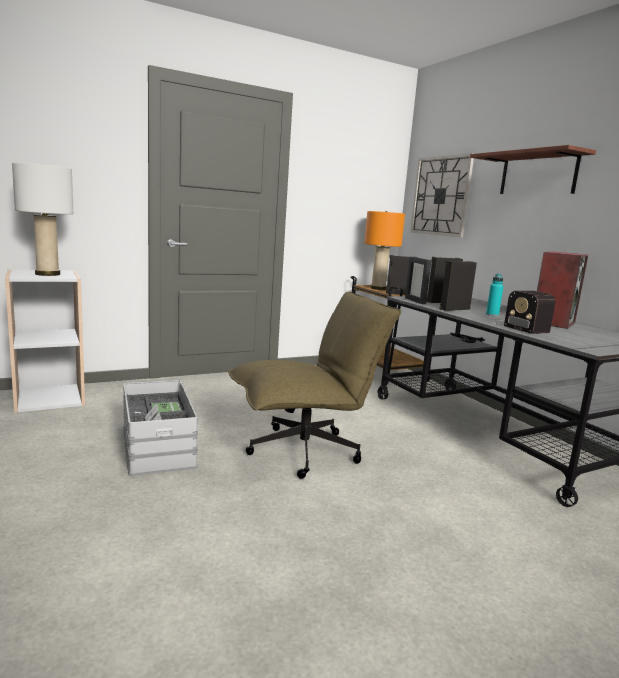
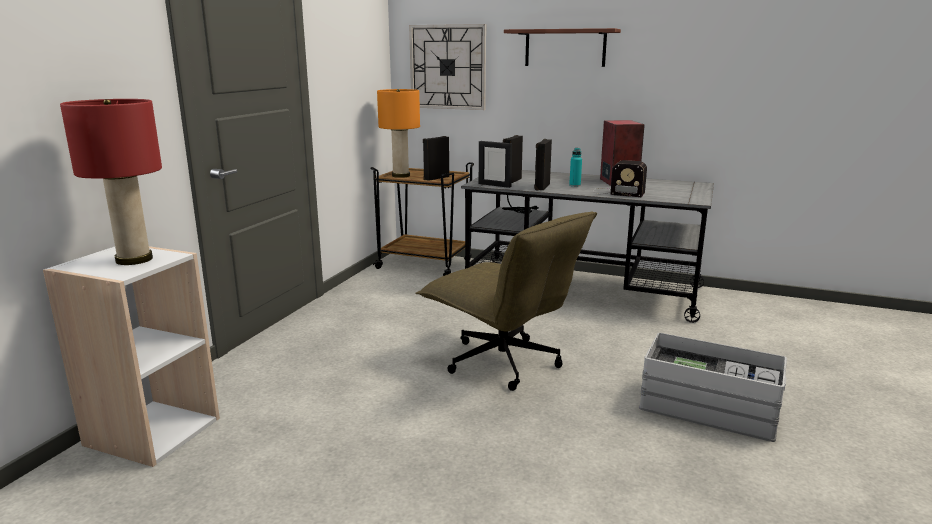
camera: 40 degrees left, 5 degrees up
white table lamp [12,162,73,276] -> red table lamp [60,99,162,265]
grey storage box [123,380,198,476] -> grey storage box moved to [639,333,787,442]
beige office chair [228,292,401,479] -> beige office chair turned 105 degrees clockwise [415,212,597,391]

